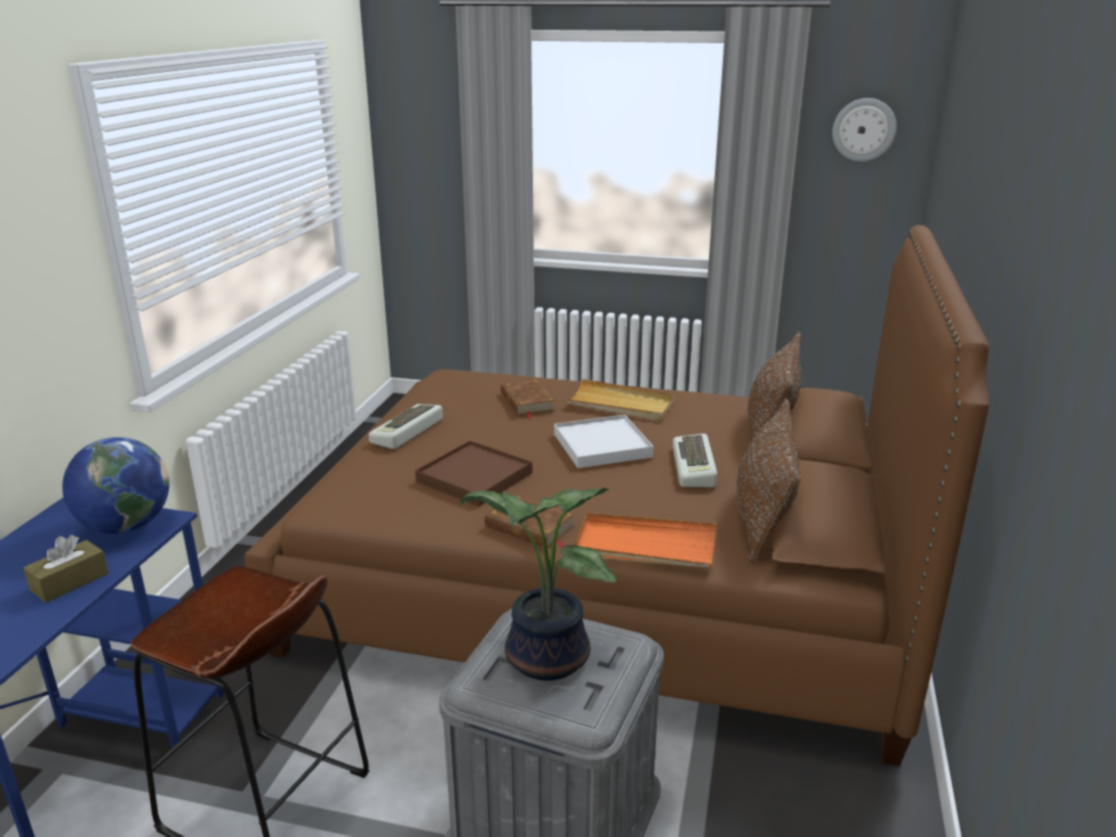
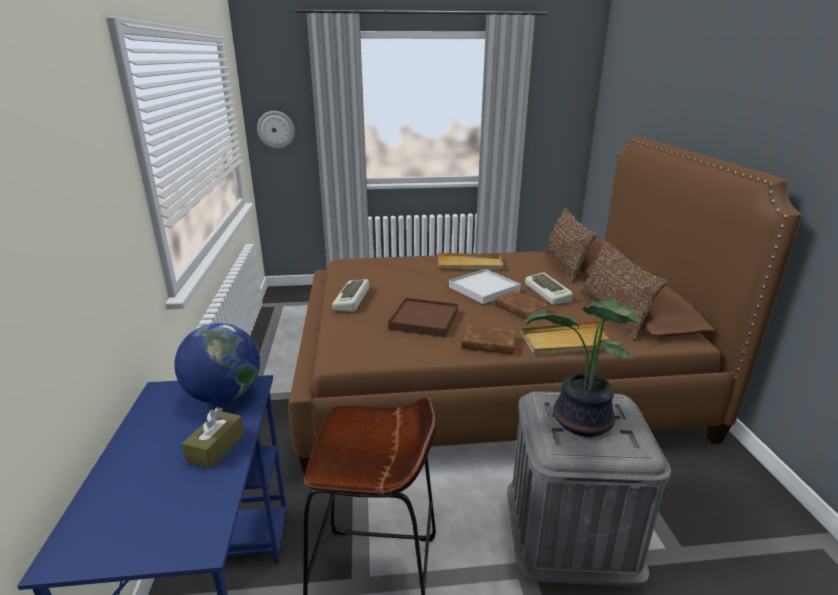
camera: 20 degrees left, 0 degrees up
brown book [501,379,555,419] -> brown book moved to [495,291,549,322]
orange tray [575,513,717,568] -> beige tray [520,321,622,355]
wall clock [832,98,897,161] -> wall clock moved to [257,111,295,149]

